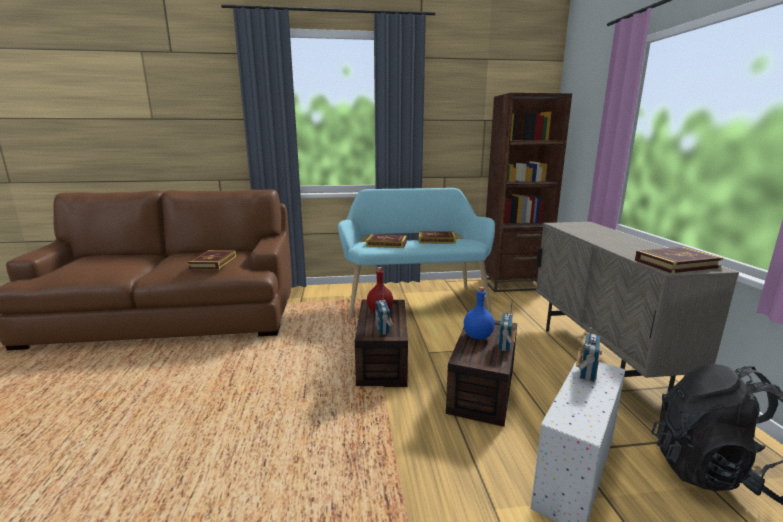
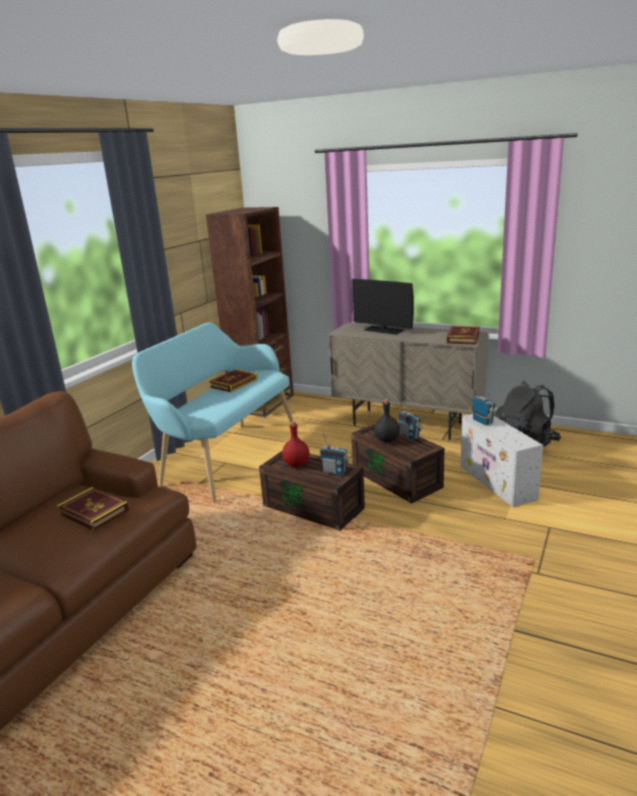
camera: 55 degrees left, 5 degrees up
book [366,234,407,248] -> none
blue bottle [464,287,495,339] -> black bottle [374,399,400,443]
none -> monitor [352,279,414,335]

